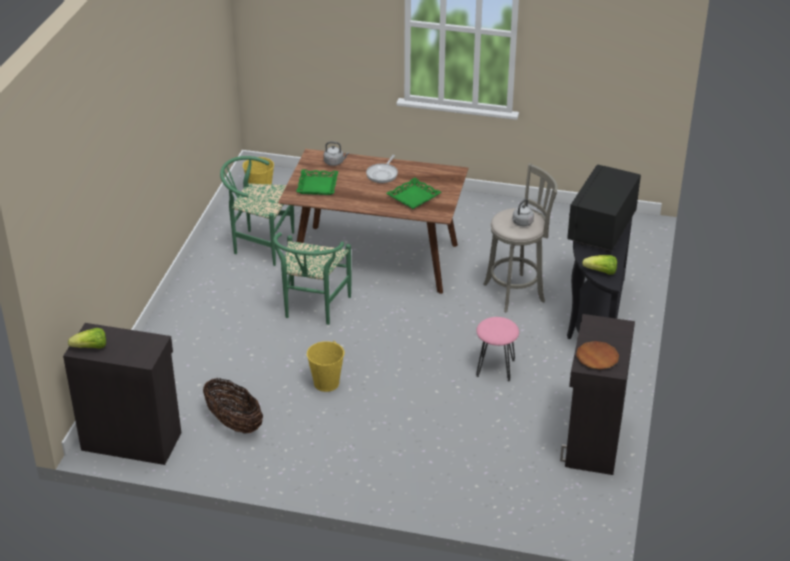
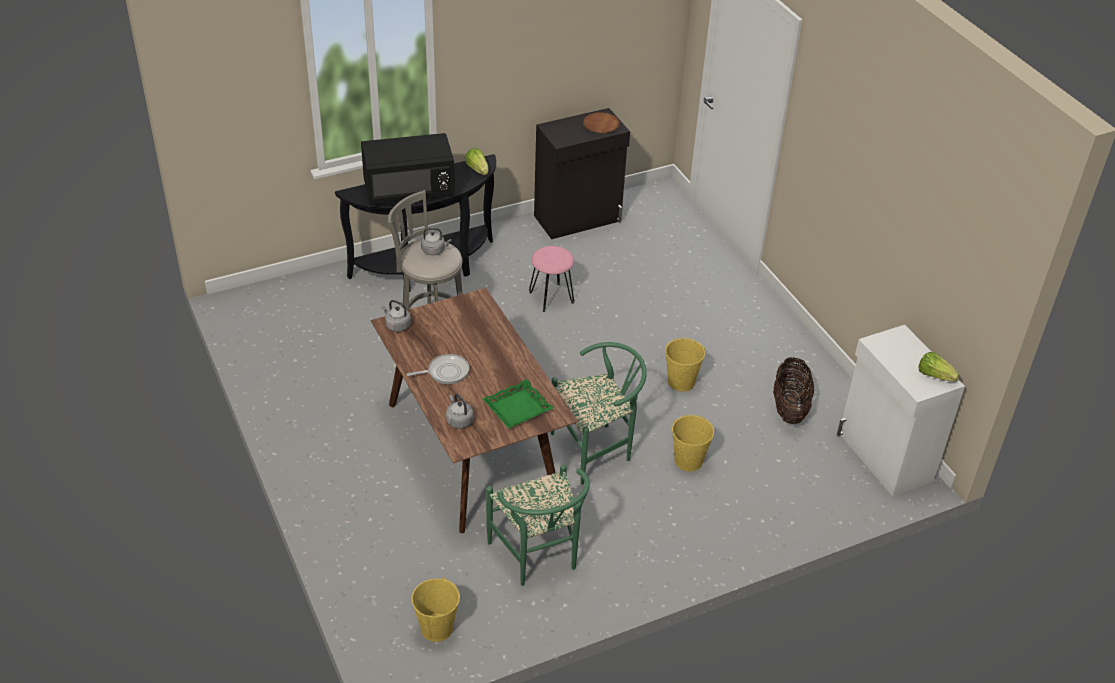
camera: 130 degrees left, 5 degrees up
black cabinet [63,323,181,465] -> white cabinet [837,325,965,496]
green tray [386,178,441,209] -> none
none -> grey kettle [382,300,411,332]
none -> yellow bucket [672,414,714,472]

